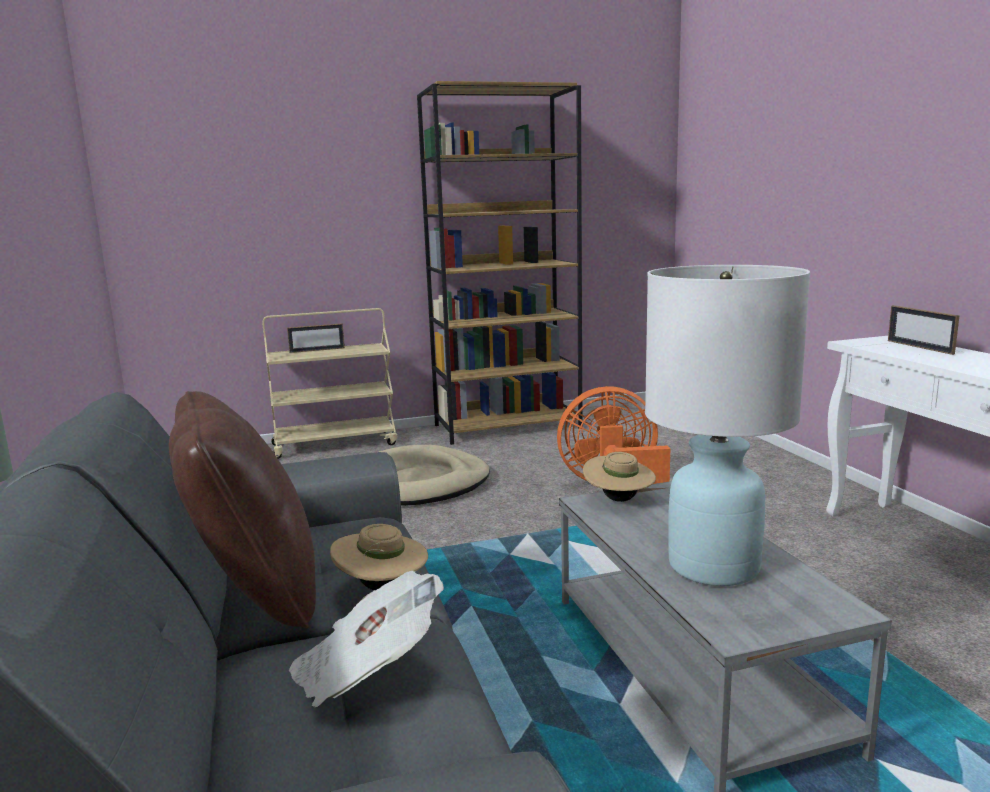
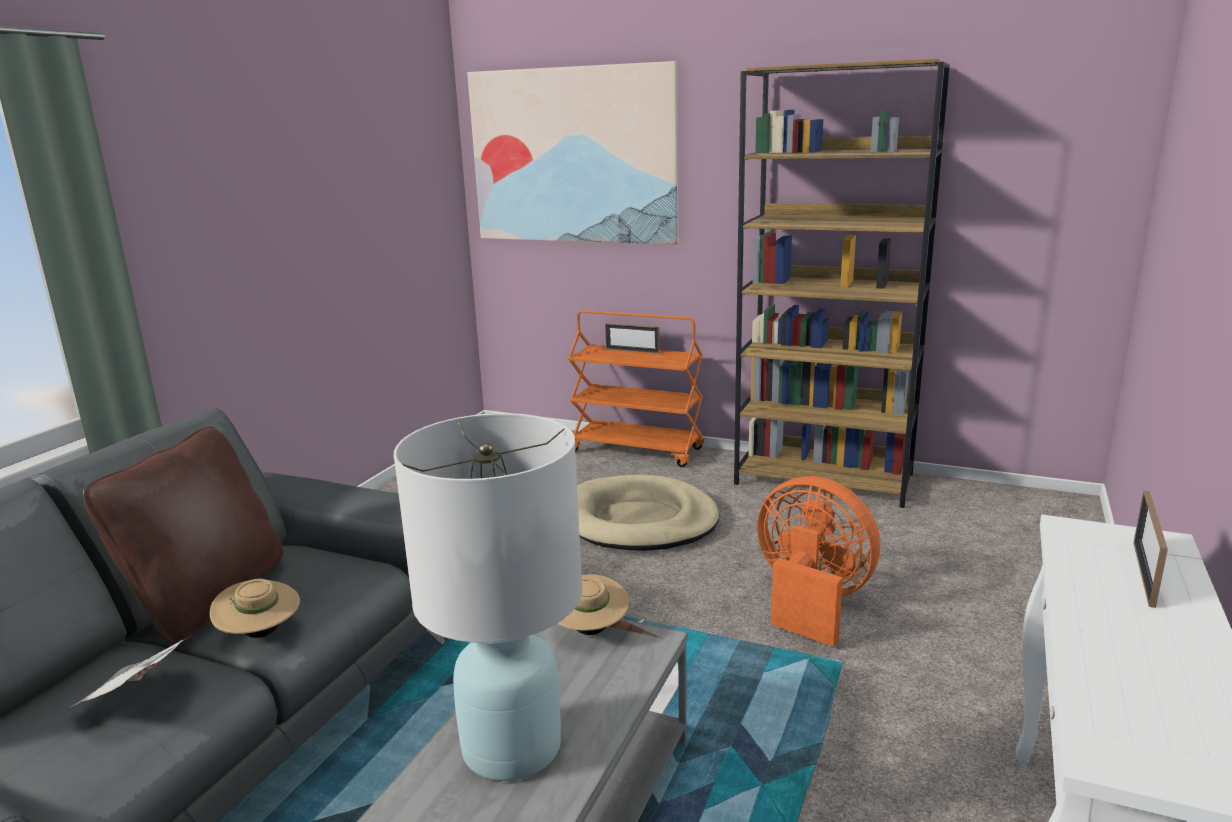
camera: 40 degrees right, 5 degrees up
beige cart [262,308,397,459] -> orange cart [568,310,704,467]
none -> picture [467,61,679,244]

